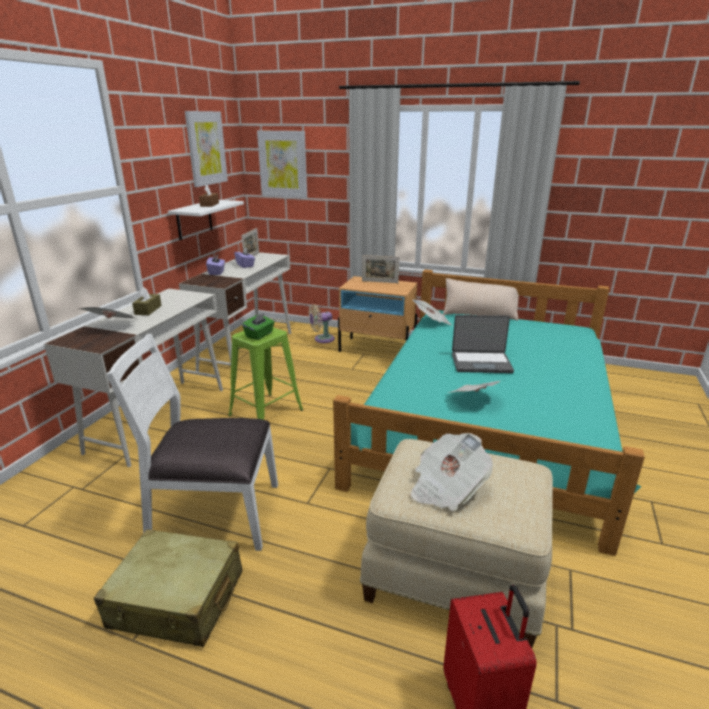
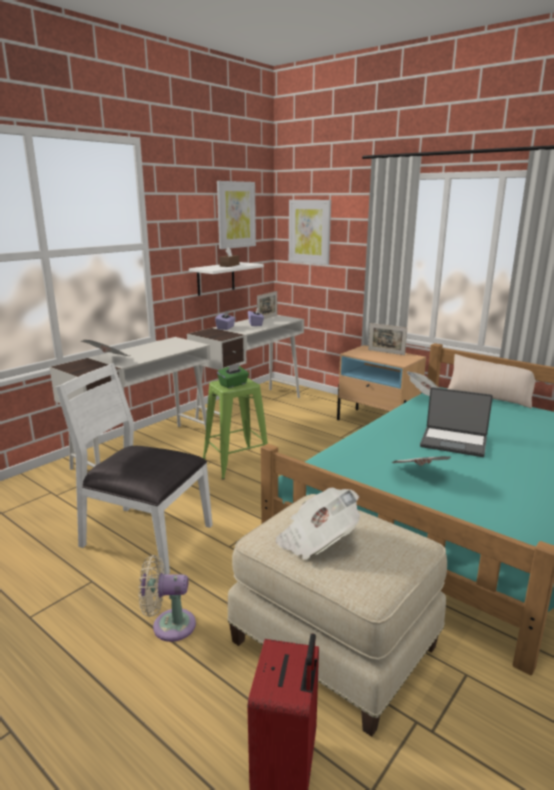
camera: 20 degrees right, 5 degrees down
beige suitcase [94,529,242,647] -> none
brown tissue box [132,287,162,315] -> none
beige fan [309,305,335,343] -> beige fan moved to [139,555,196,642]

